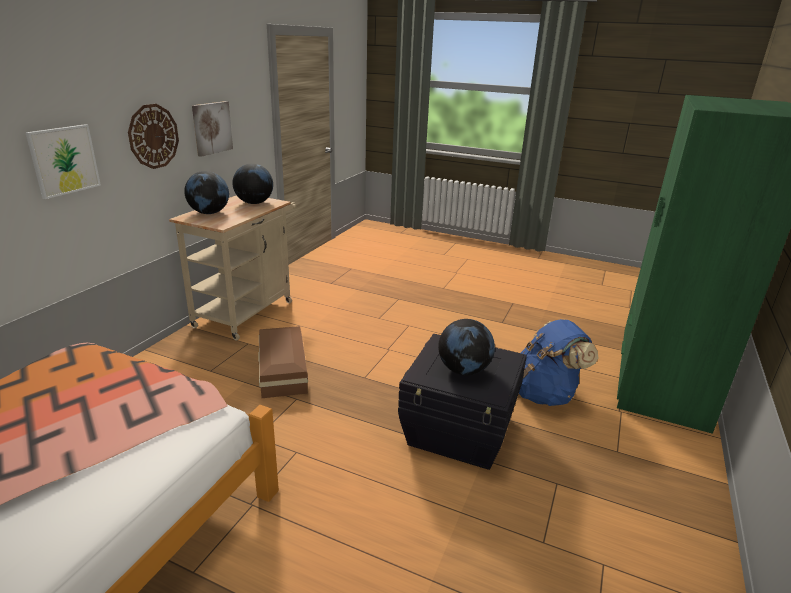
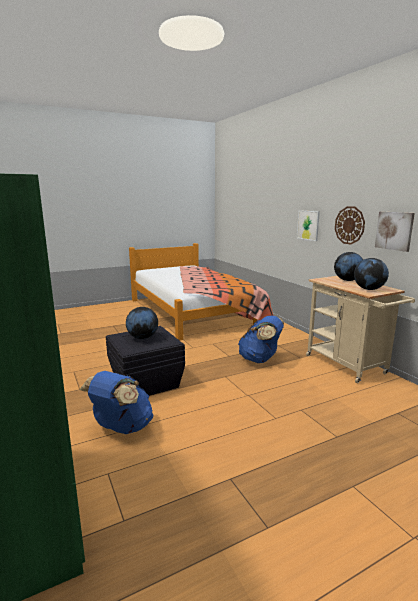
camera: 130 degrees right, 10 degrees down
brown storage box [259,326,308,398] -> blue backpack [238,316,284,363]

